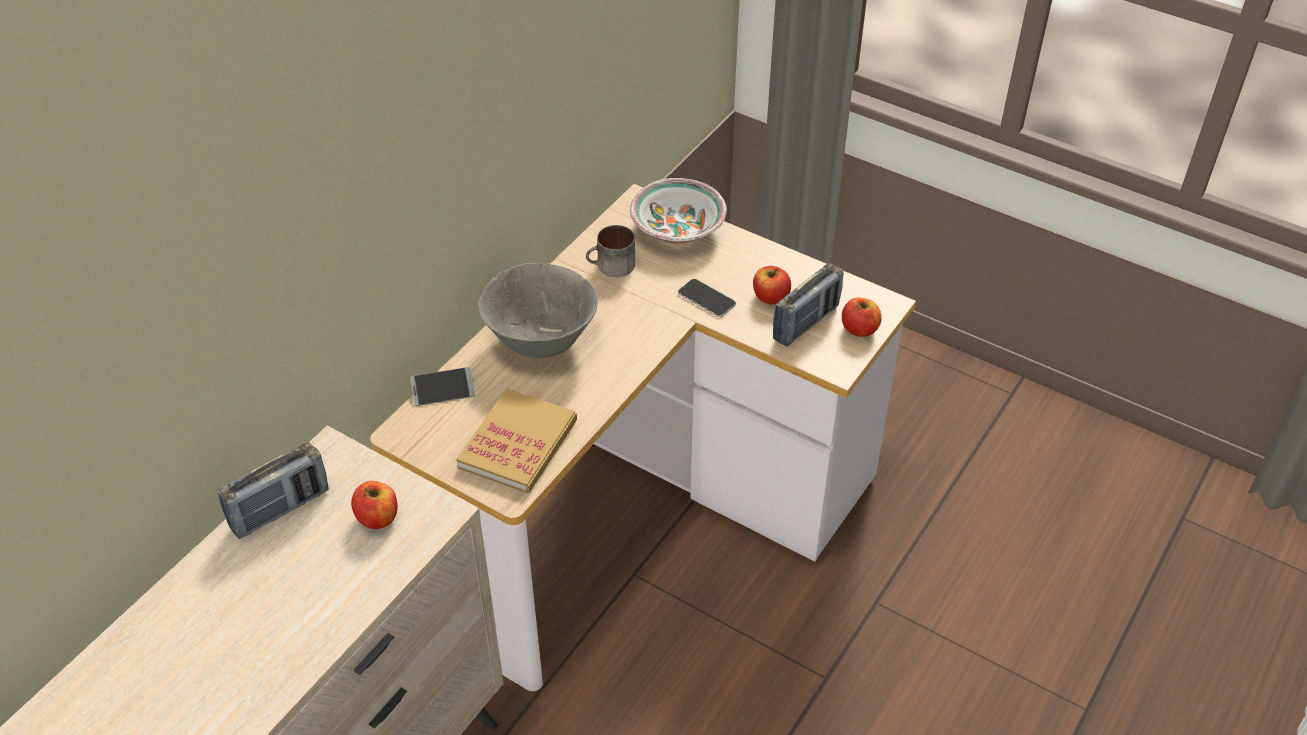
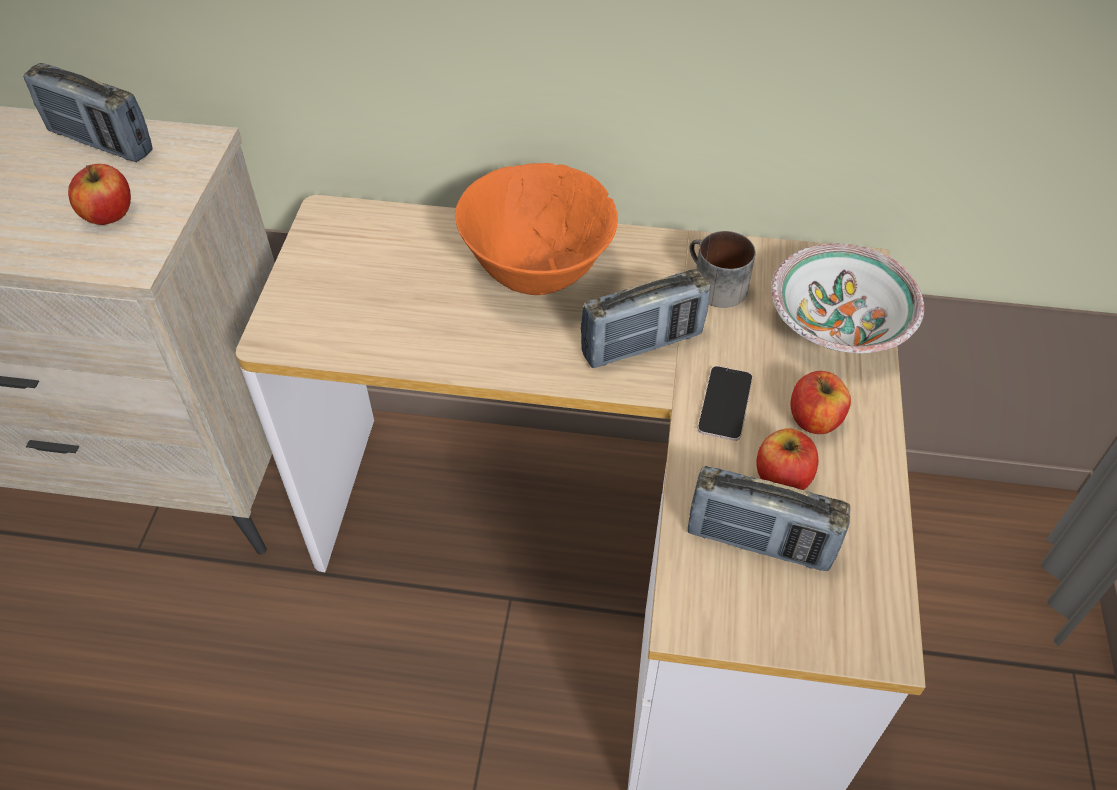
camera: 65 degrees right, 5 degrees up
phone [410,367,475,406] -> none
book [456,388,577,493] -> none
grey bowl [478,263,598,358] -> orange bowl [455,163,618,295]
apple [842,298,882,337] -> apple moved to [790,371,851,434]
none -> radio [581,269,710,368]

